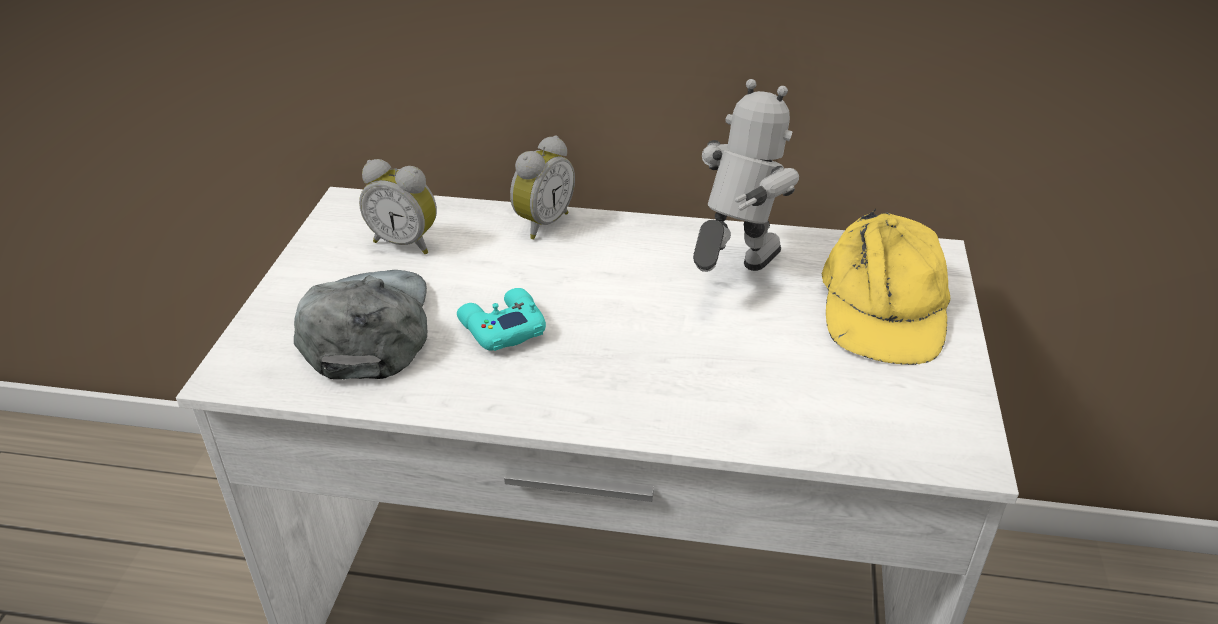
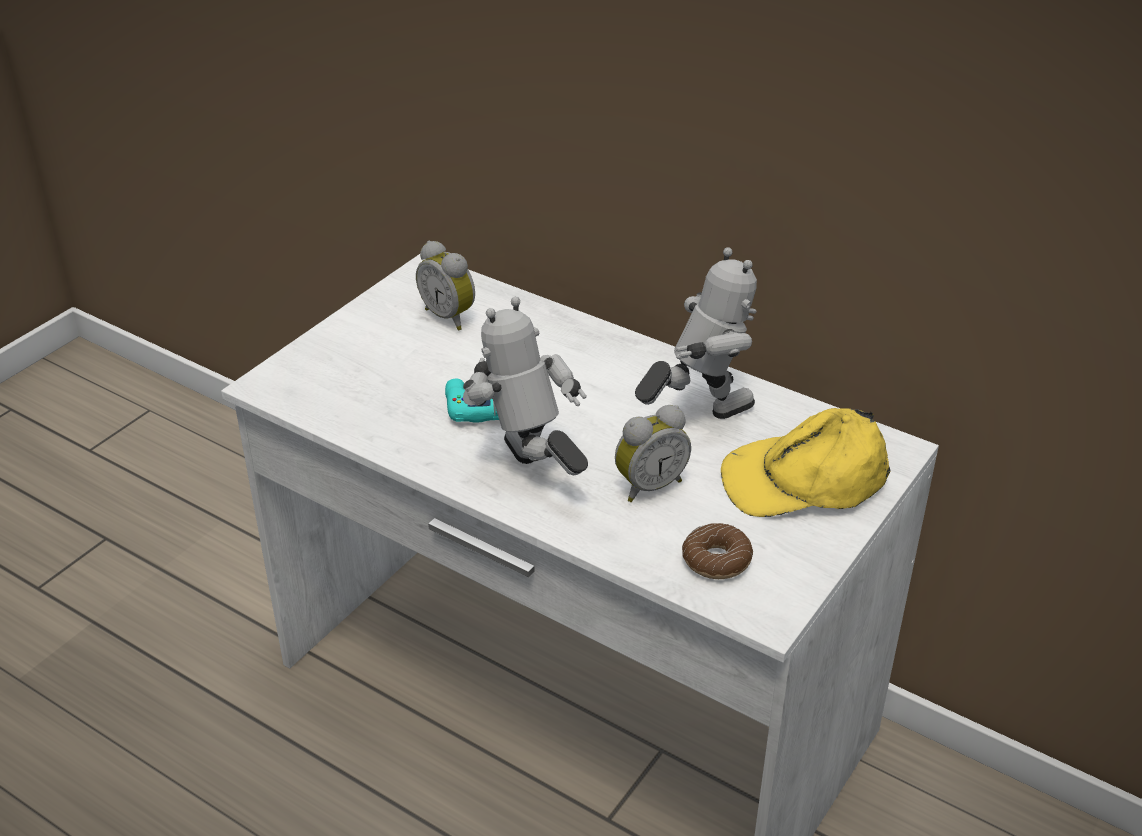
camera: 25 degrees right, 0 degrees up
grey cap [294,270,427,379] -> none
alarm clock [510,135,575,239] -> alarm clock moved to [615,405,691,502]
yellow cap [822,209,950,365] -> yellow cap turned 45 degrees clockwise [721,408,891,517]
none -> toy robot [463,297,588,475]
none -> donut [682,523,753,579]

